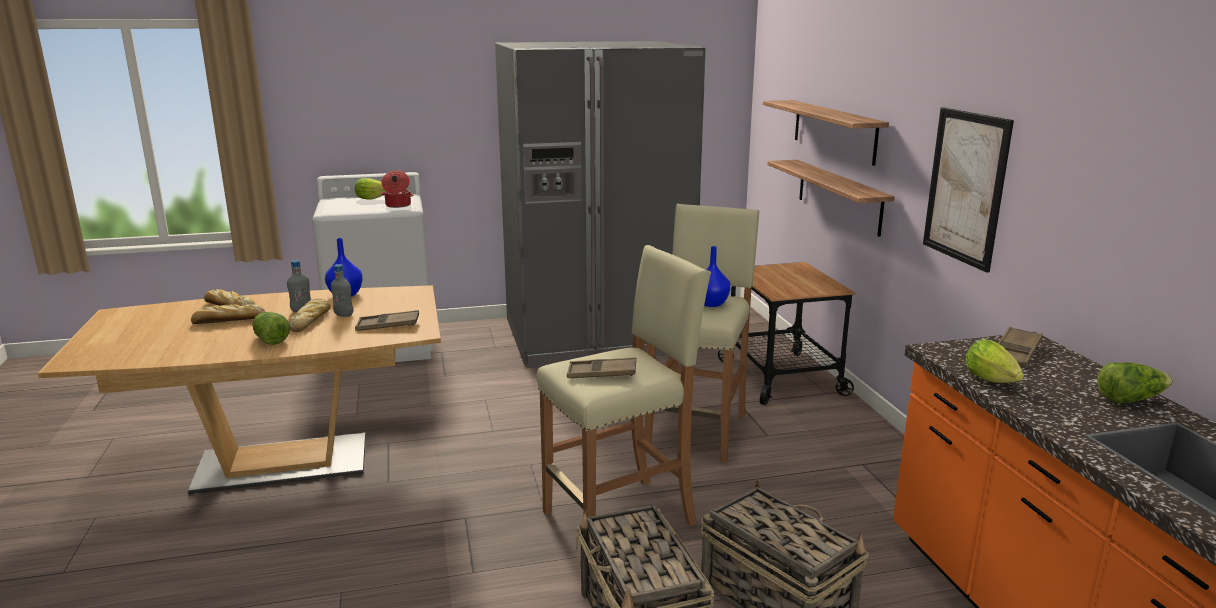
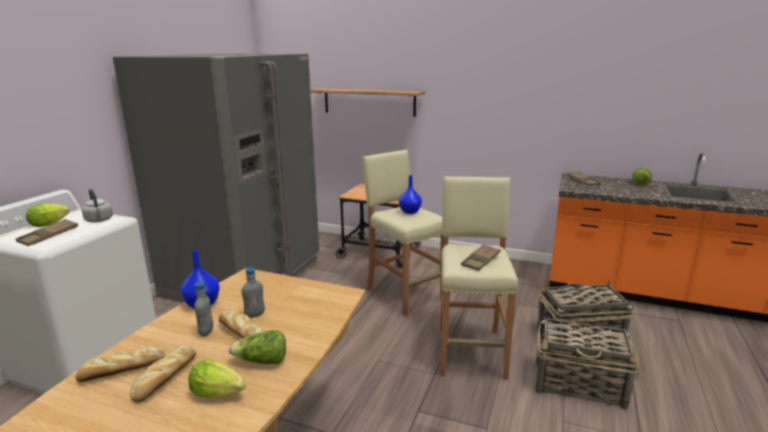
camera: 55 degrees left, 0 degrees up
brown tray [355,310,419,331] -> brown tray moved to [16,219,78,246]
cooking pot [381,171,414,208] -> grey kettle [82,189,113,222]
shelf [767,160,895,237] -> none
picture [923,107,1014,273] -> none
lettuce [965,340,1024,383] -> lettuce moved to [188,360,246,398]

